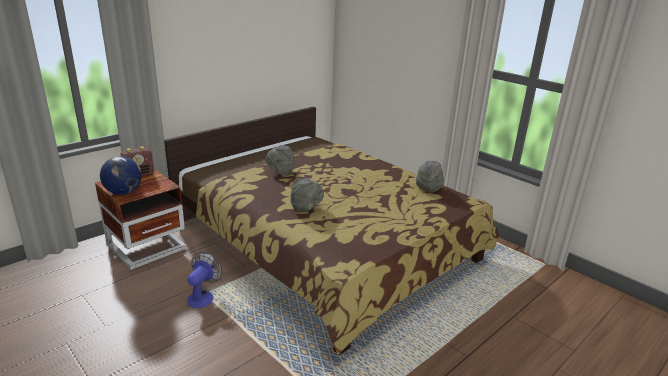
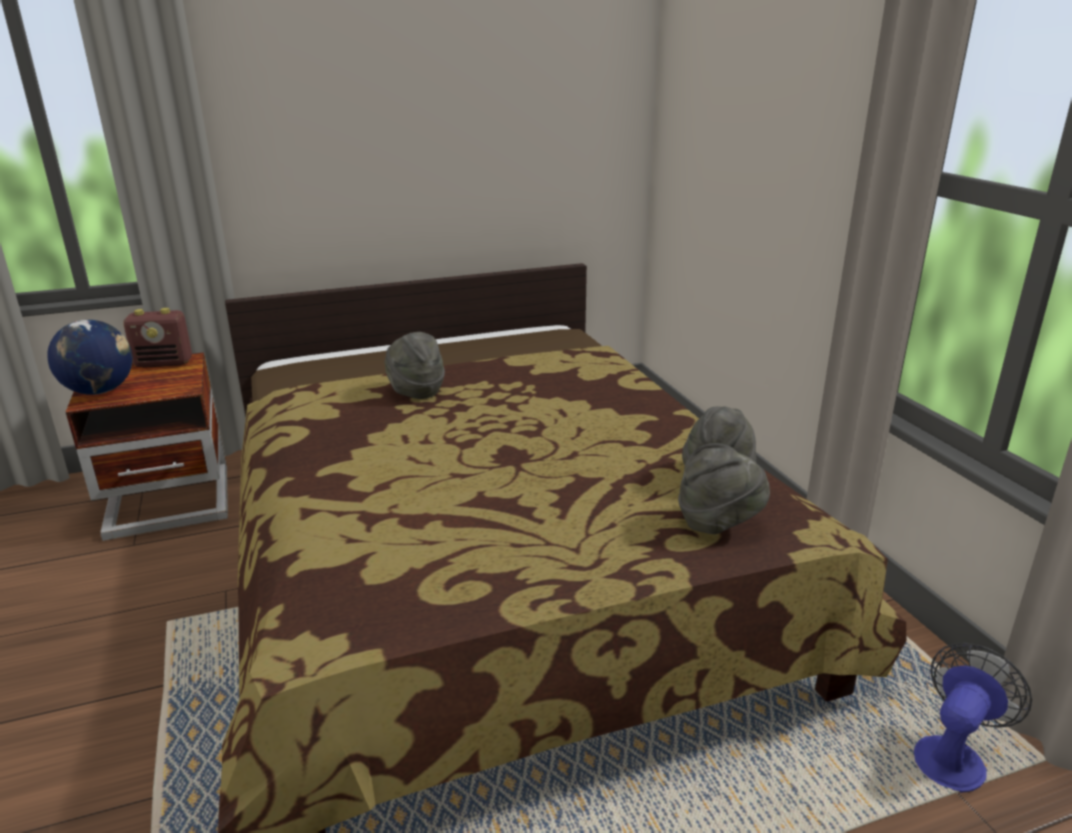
camera: 25 degrees right, 0 degrees up
fan [187,252,223,308] -> fan moved to [914,643,1032,793]
grey hat [290,177,324,212] -> grey hat moved to [678,443,770,534]

